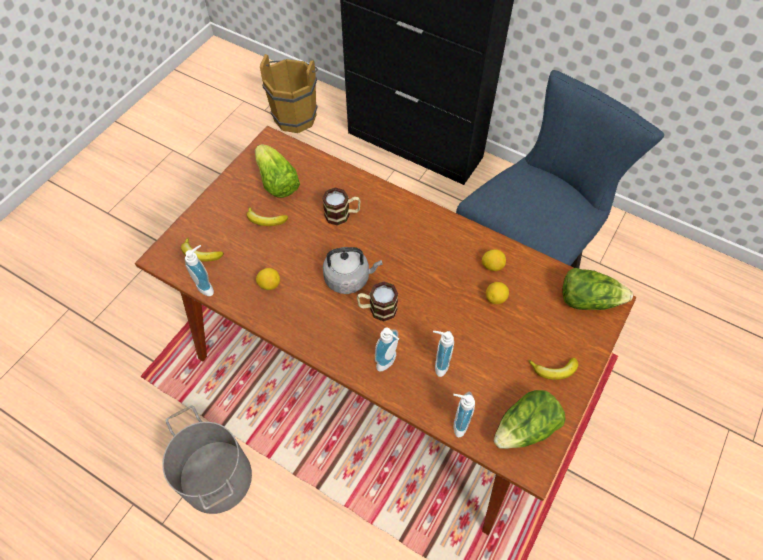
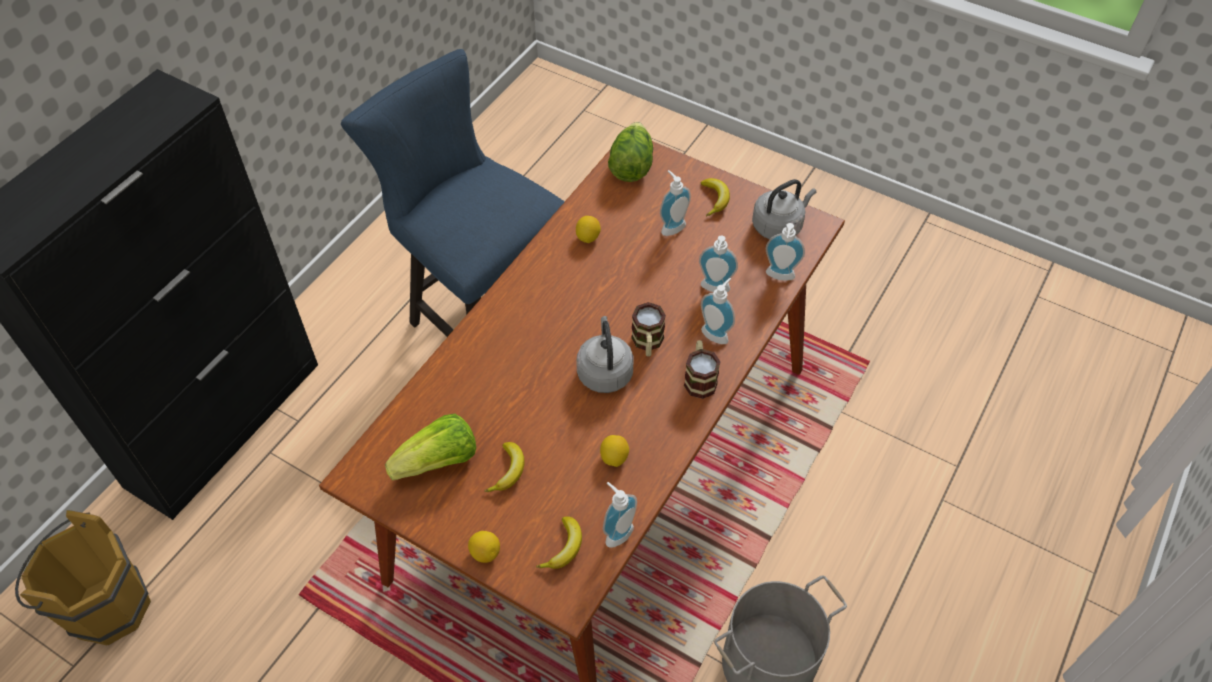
camera: 90 degrees left, 5 degrees down
mug [322,188,361,226] -> mug moved to [684,340,721,399]
lemon [486,282,509,304] -> lemon moved to [468,531,500,563]
lettuce [494,390,565,449] -> grey kettle [752,179,816,239]
none -> soap dispenser [660,170,691,236]

